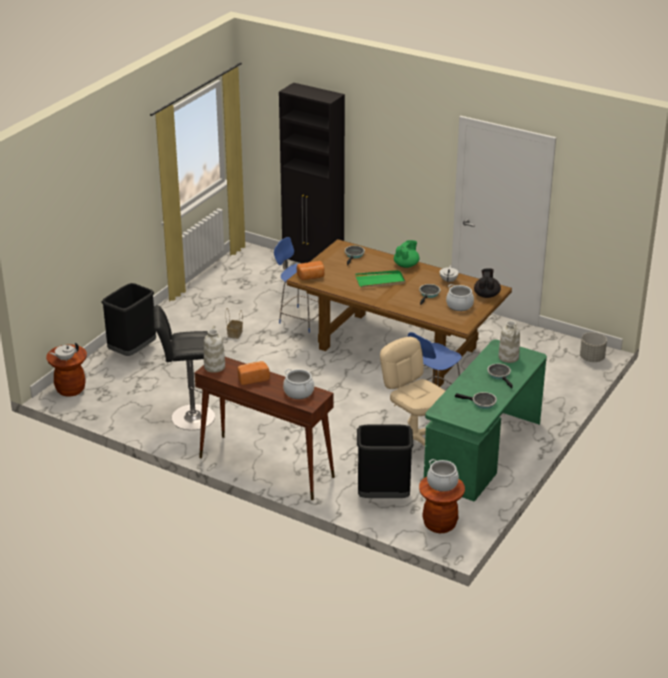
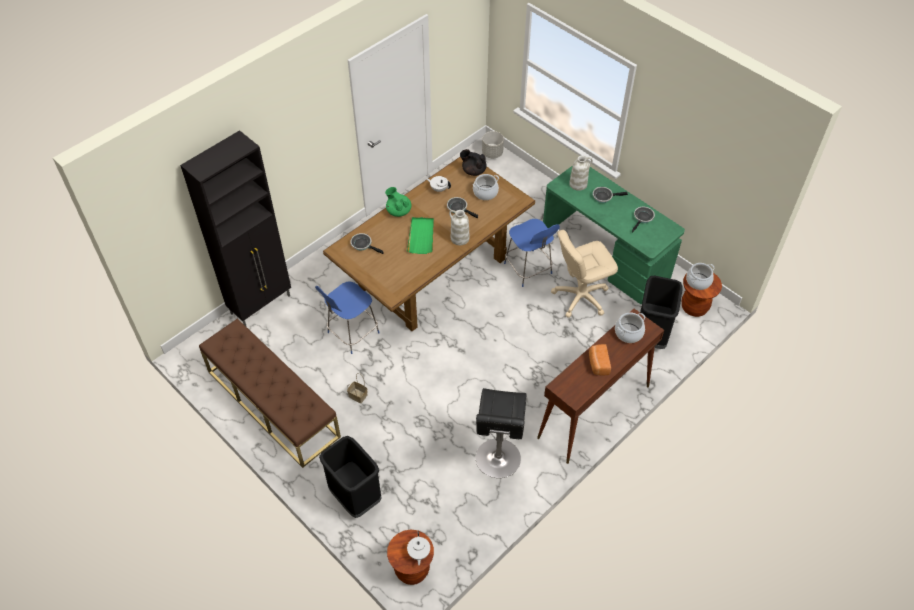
camera: 75 degrees left, 20 degrees up
white vase [204,325,225,373] -> white vase moved to [449,210,469,245]
bread [297,261,325,280] -> none
none -> brown bench [199,319,341,468]

